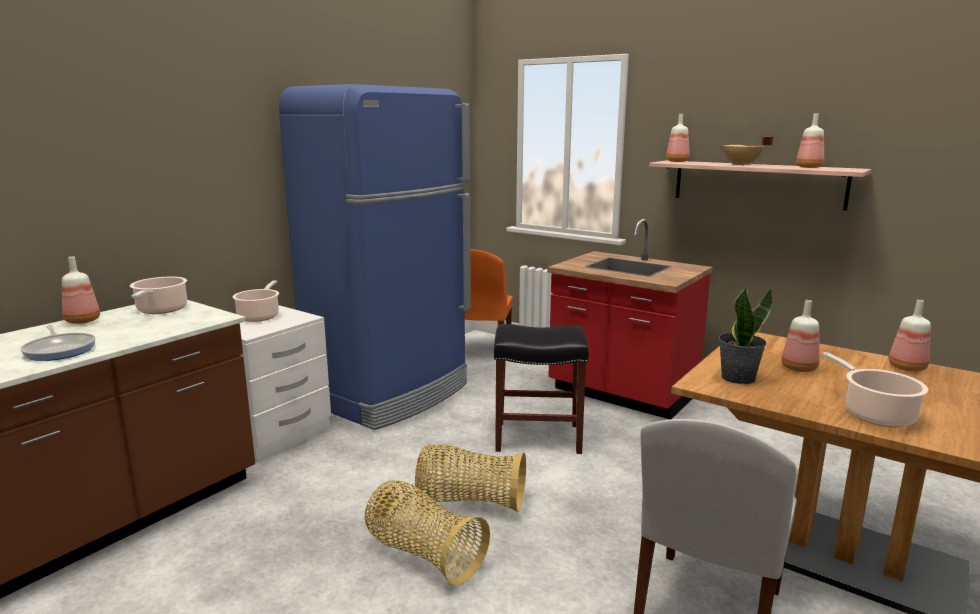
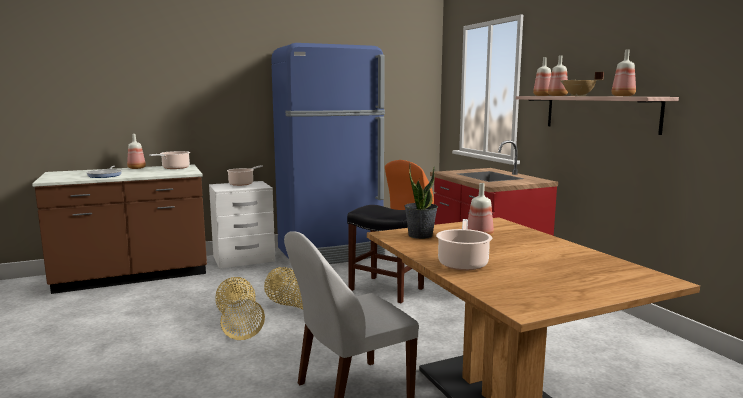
camera: 30 degrees right, 5 degrees down
bottle [889,300,931,372] -> bottle moved to [548,55,568,96]

